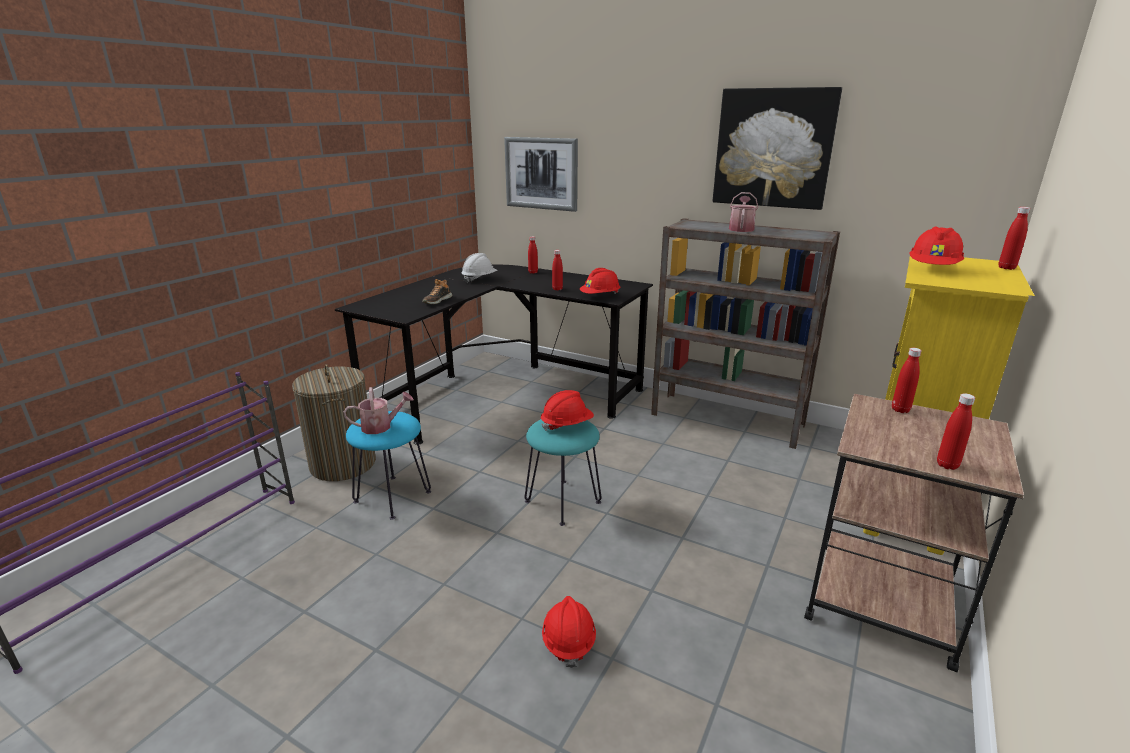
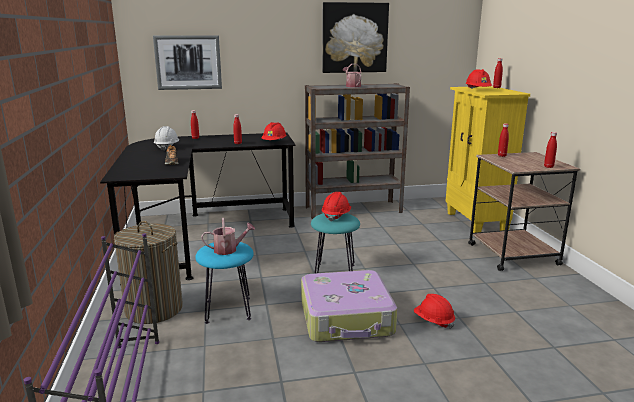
camera: 40 degrees left, 5 degrees down
watering can [343,387,414,434] -> watering can turned 45 degrees clockwise [201,218,255,255]
none -> suitcase [301,270,397,342]

